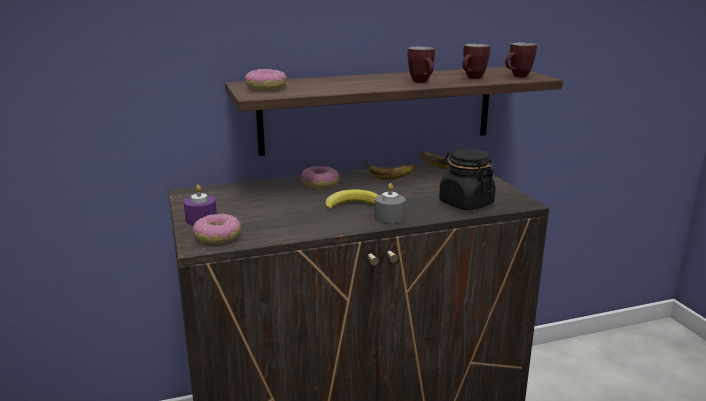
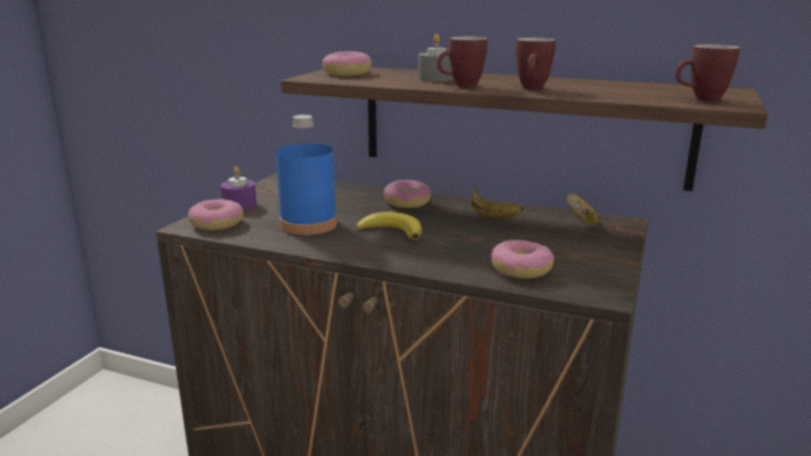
camera: 40 degrees right, 0 degrees up
grey candle [375,183,406,224] -> grey candle moved to [418,34,454,81]
black jar [439,149,496,210] -> donut [492,239,554,279]
mug [463,44,490,79] -> mug moved to [437,36,487,88]
none -> blue bottle [276,115,337,235]

